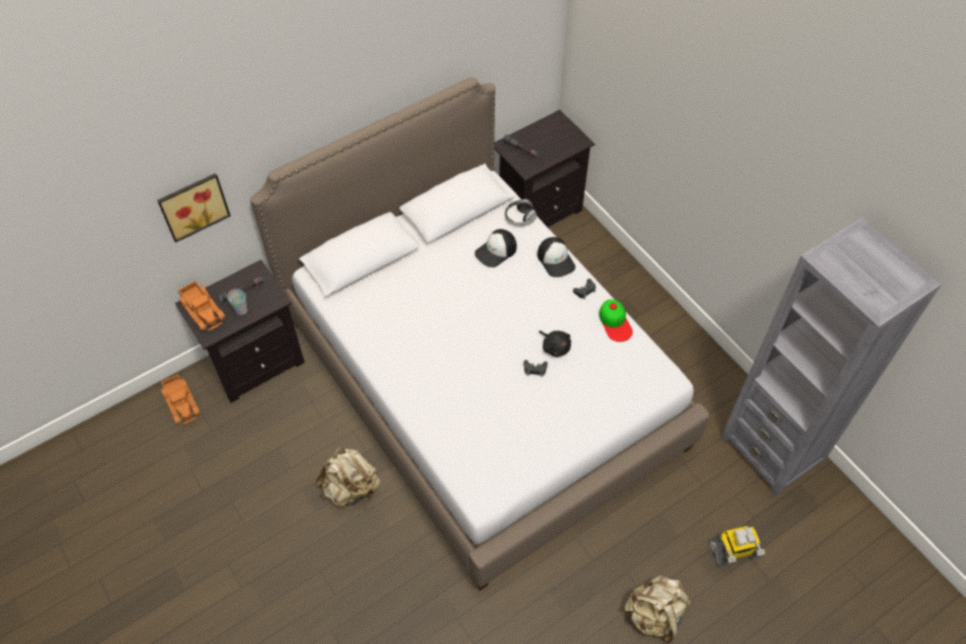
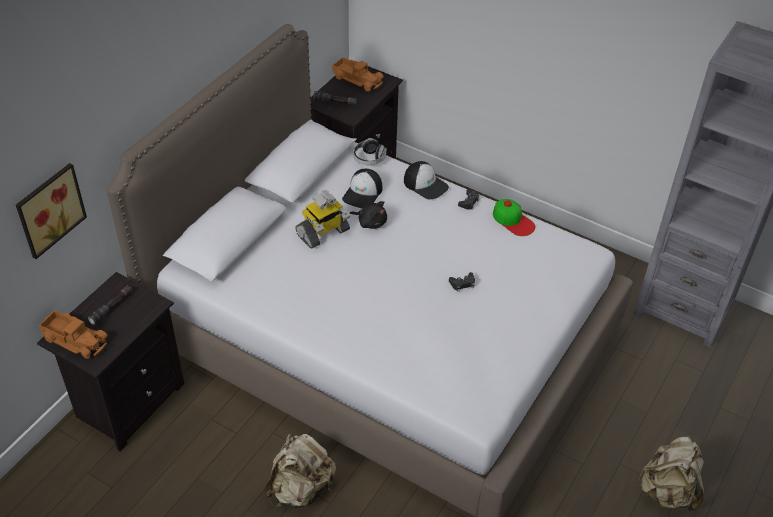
camera: 25 degrees left, 10 degrees down
toy truck [161,374,200,425] -> toy truck moved to [332,57,384,92]
cup [227,289,247,315] -> none
black plush toy [539,331,571,357] -> black plush toy moved to [350,201,387,229]
toy robot [709,526,765,567] -> toy robot moved to [295,190,351,249]

